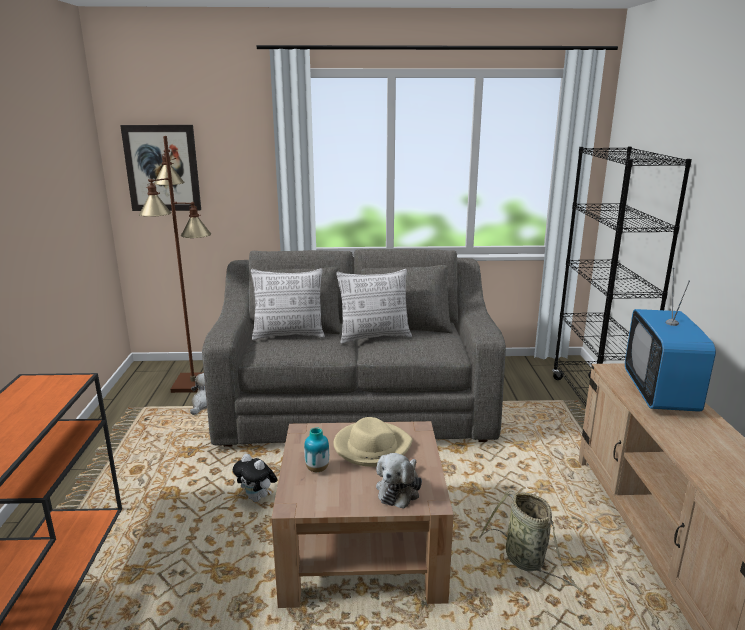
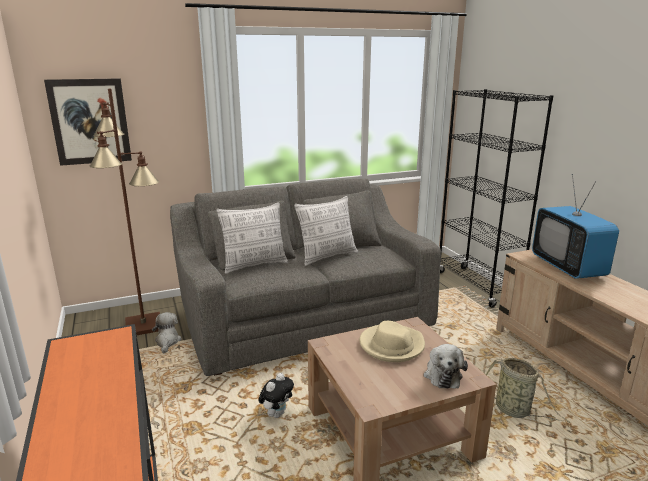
camera: 20 degrees left, 0 degrees up
plush toy [233,454,278,502] -> plush toy turned 75 degrees counterclockwise [258,373,294,418]
vase [304,427,329,472] -> none

